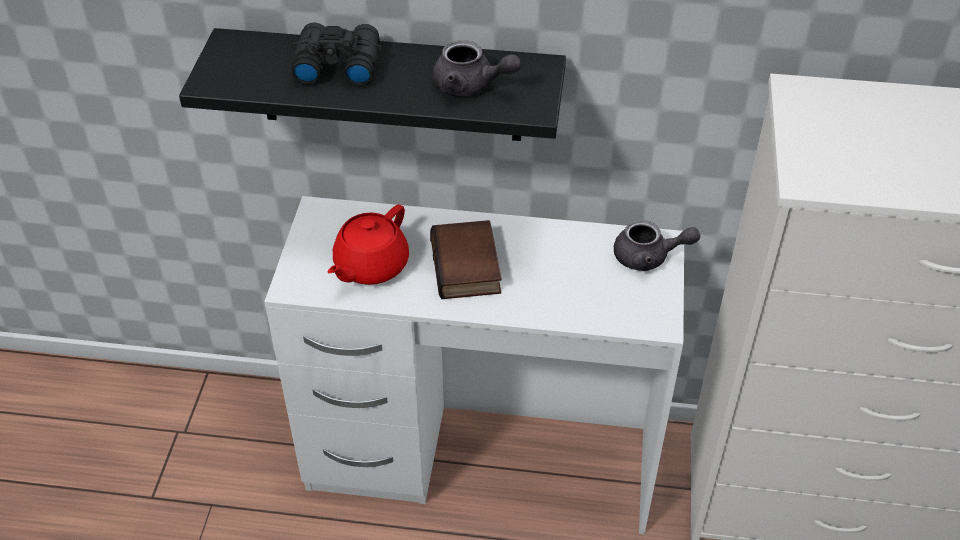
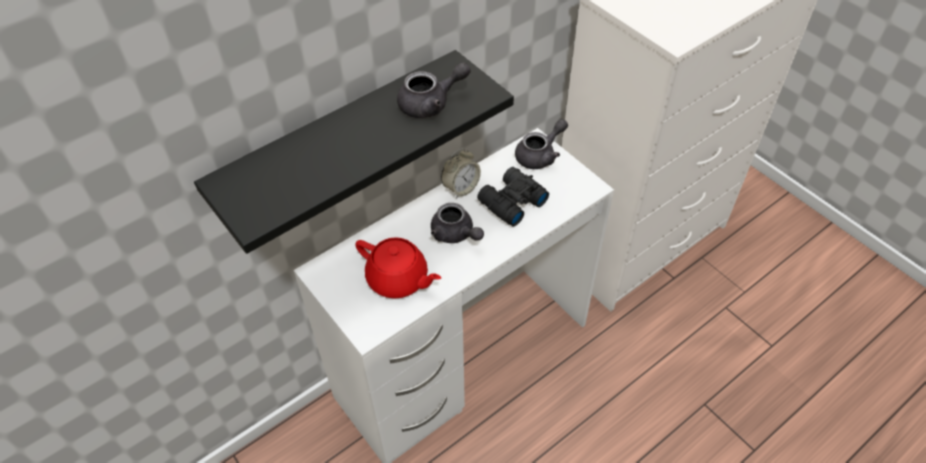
camera: 45 degrees left, 5 degrees up
black binoculars [291,22,382,86] -> black binoculars moved to [477,167,549,226]
red teapot [328,205,409,285] -> red teapot turned 45 degrees counterclockwise [355,237,441,298]
book [430,220,502,299] -> grey teapot [431,203,484,243]
none -> alarm clock [441,148,481,199]

